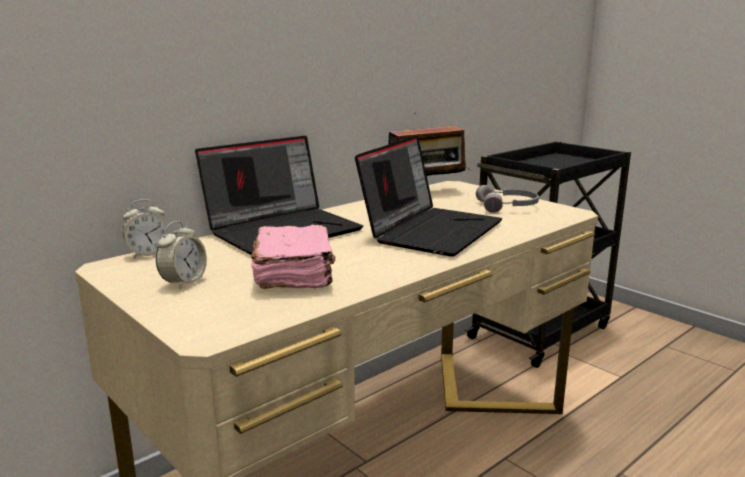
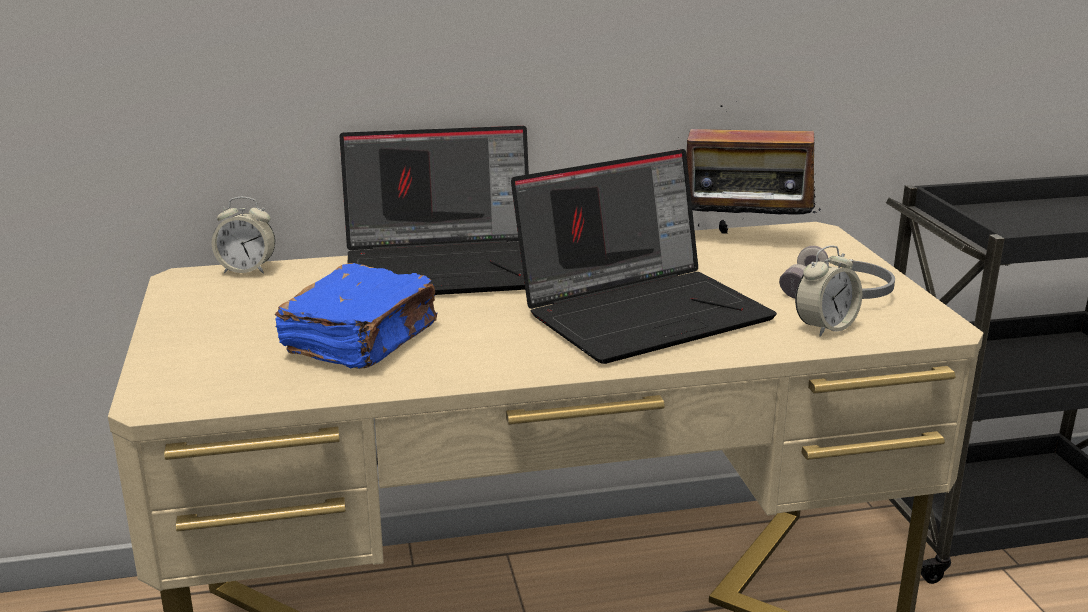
camera: 30 degrees right, 5 degrees up
alarm clock [156,221,207,289] -> alarm clock moved to [795,246,862,337]
pink book [251,225,335,289] -> blue book [275,263,438,369]

